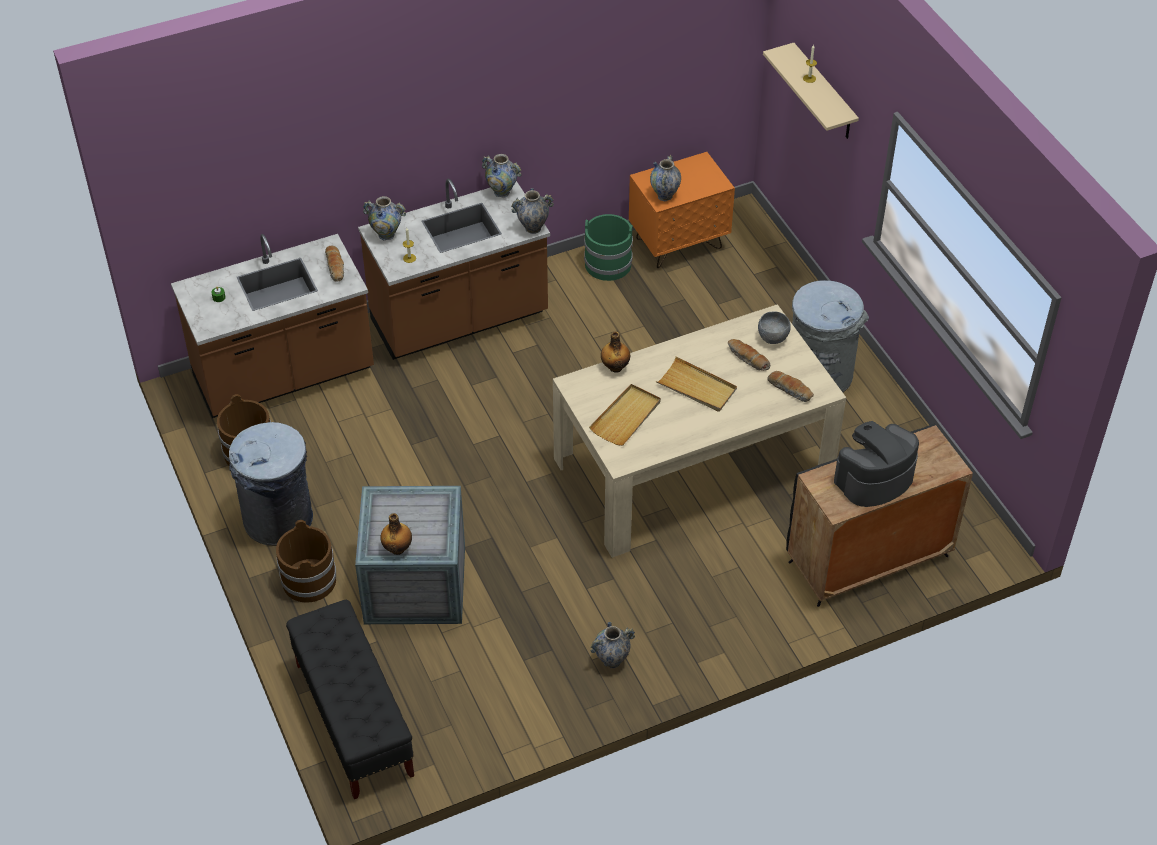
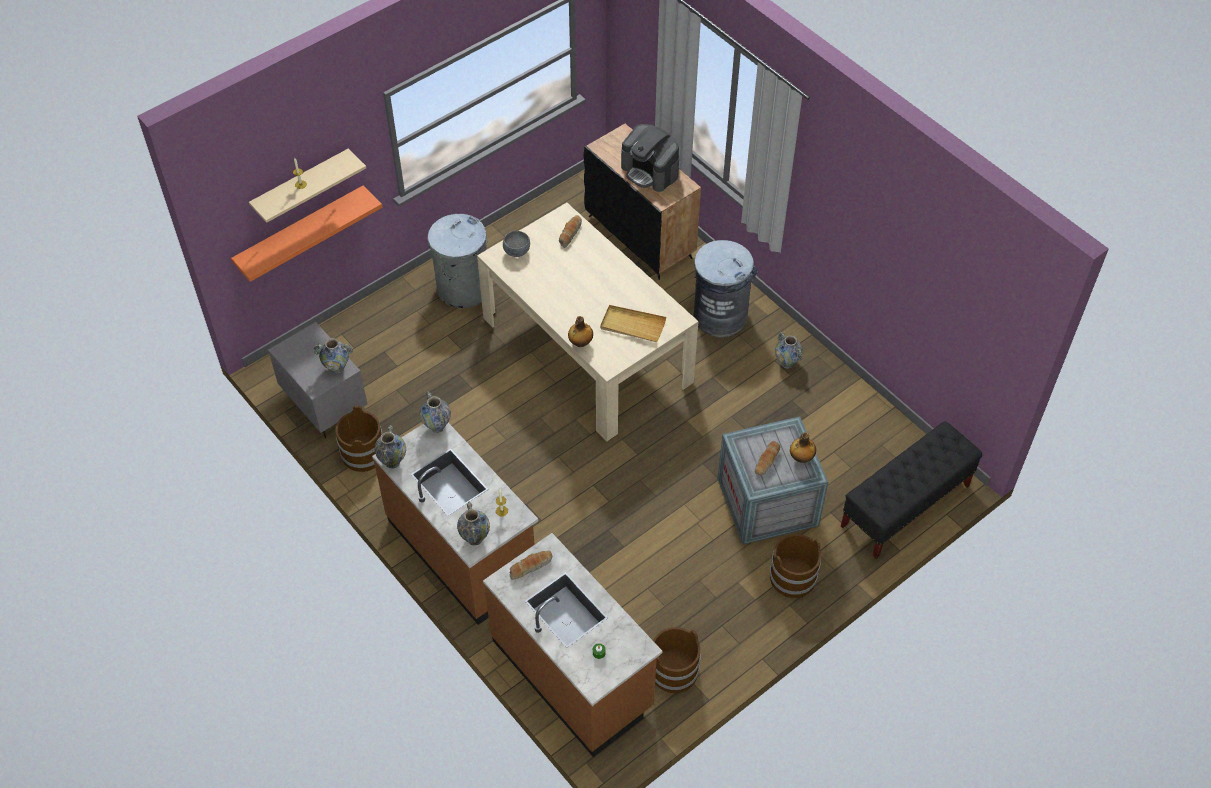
camera: 105 degrees left, 5 degrees up
grey trash can [229,422,313,546] -> grey trash can moved to [694,240,758,337]
green bucket [584,214,633,281] -> brown bucket [335,406,383,472]
orange nightstand [629,152,735,268] -> grey nightstand [268,322,367,438]
beige tray [656,357,737,412] -> none
bread [728,339,770,371] -> bread moved to [755,441,780,475]
none -> orange shelf [231,185,383,282]

